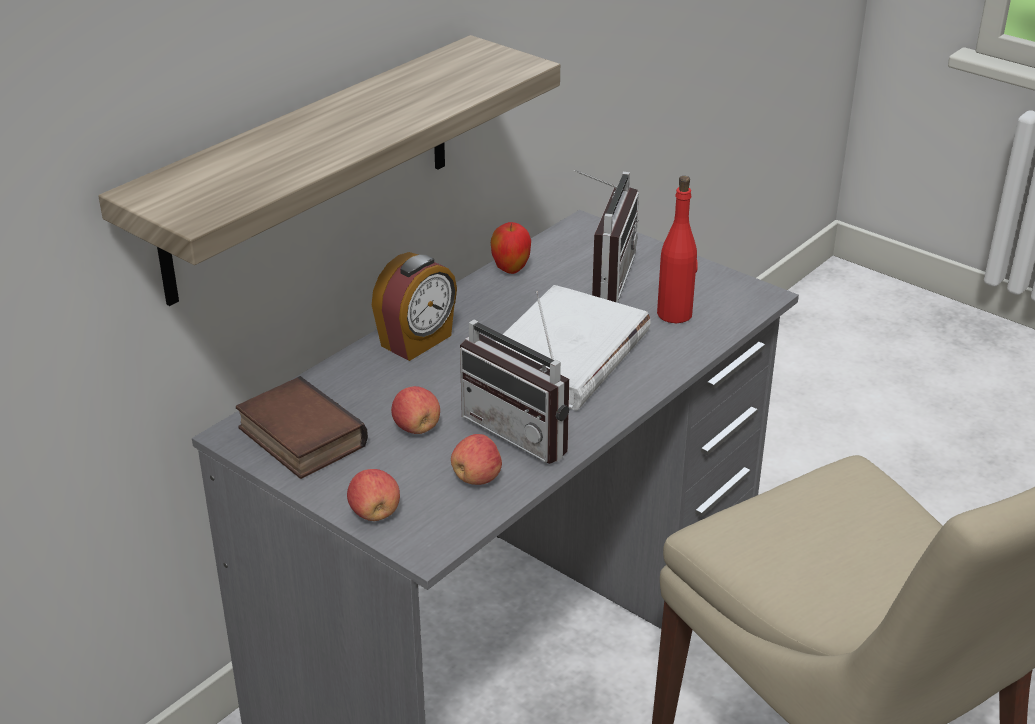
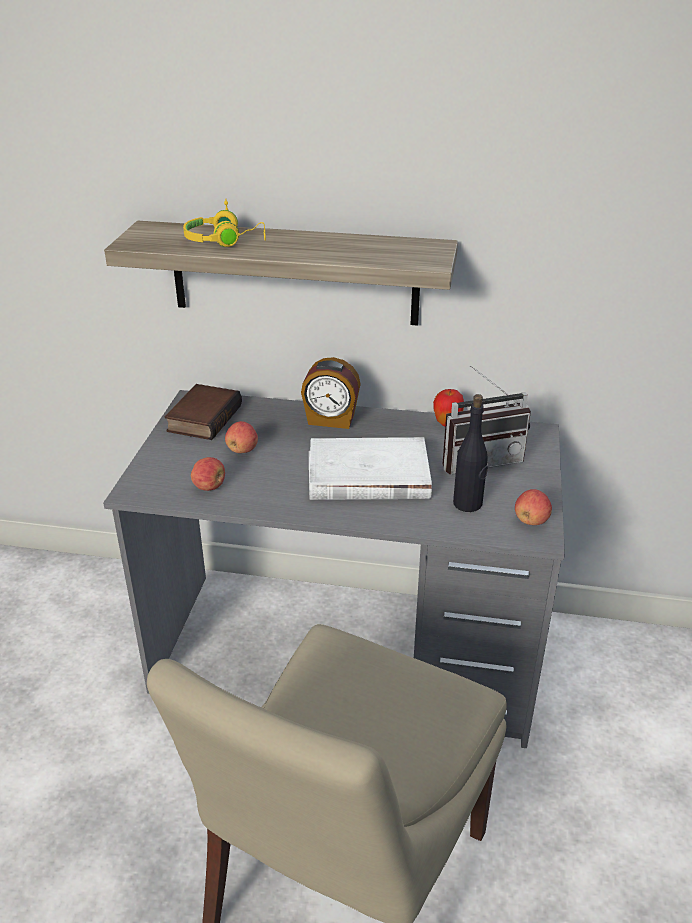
camera: 60 degrees right, 0 degrees up
apple [347,469,400,521] -> apple moved to [515,489,552,525]
radio [460,291,569,464] -> none
red bottle [657,176,698,323] -> black bottle [453,394,488,512]
none -> yellow headphones [183,199,266,247]

